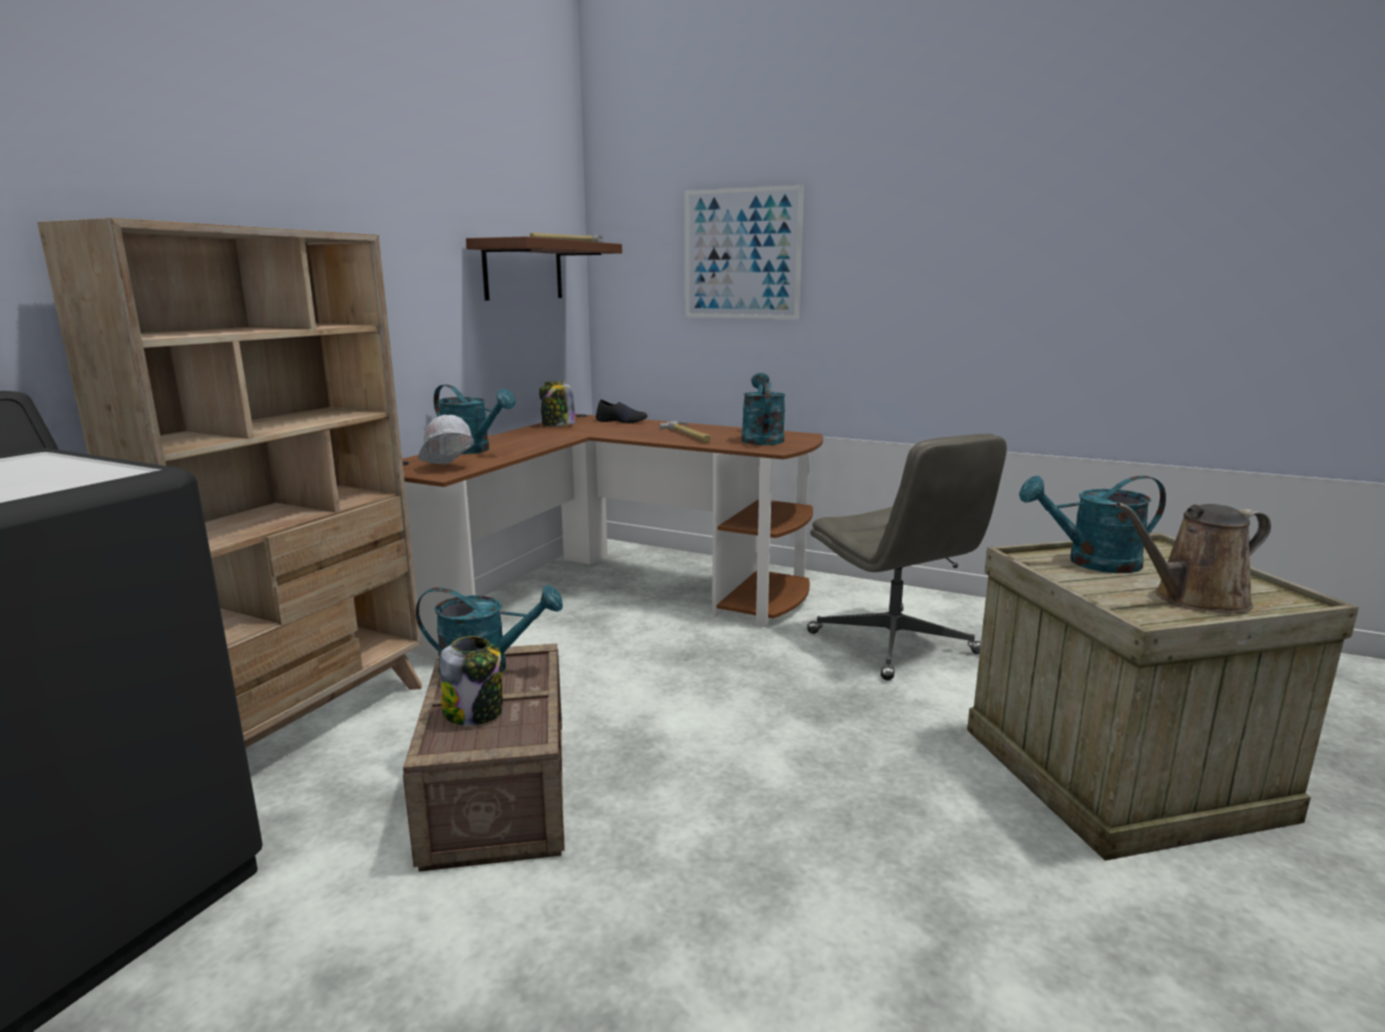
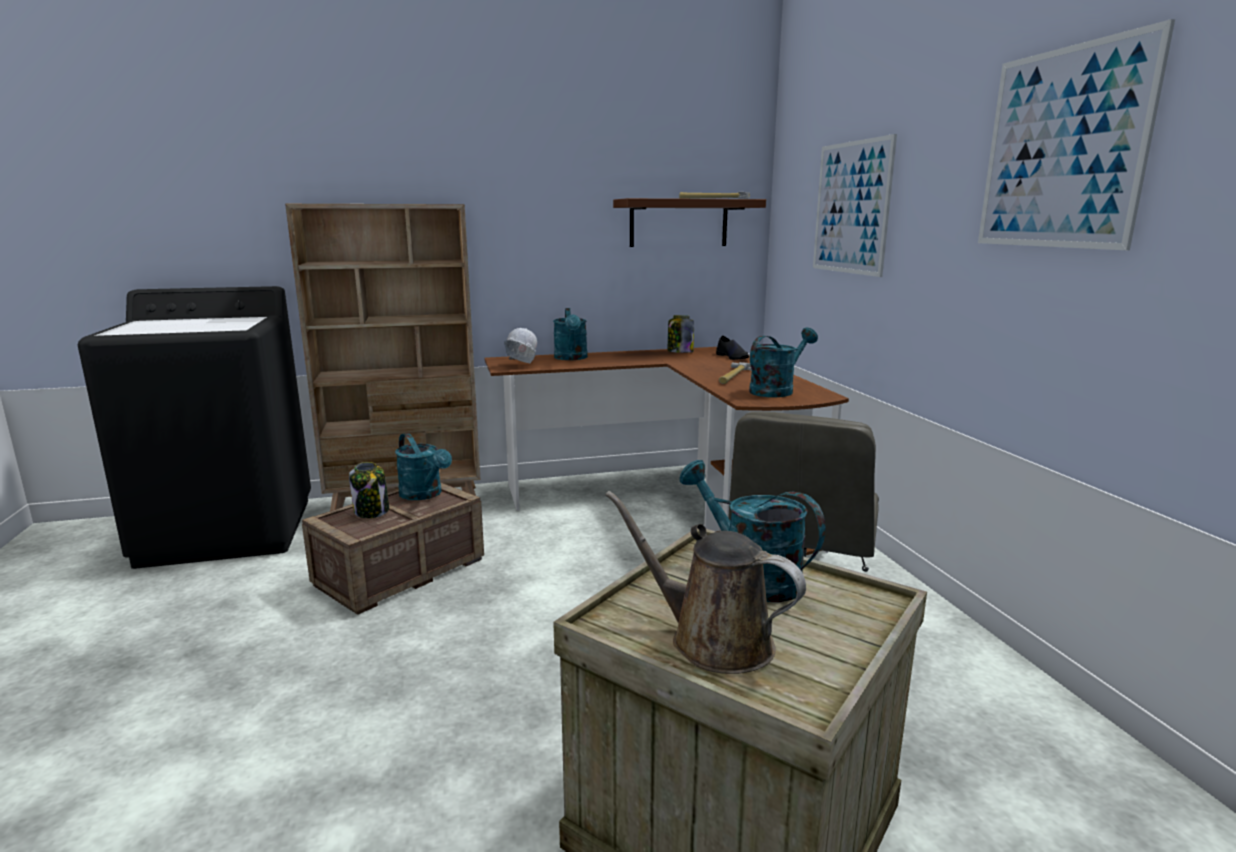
camera: 50 degrees right, 0 degrees up
none -> picture [978,19,1175,250]

